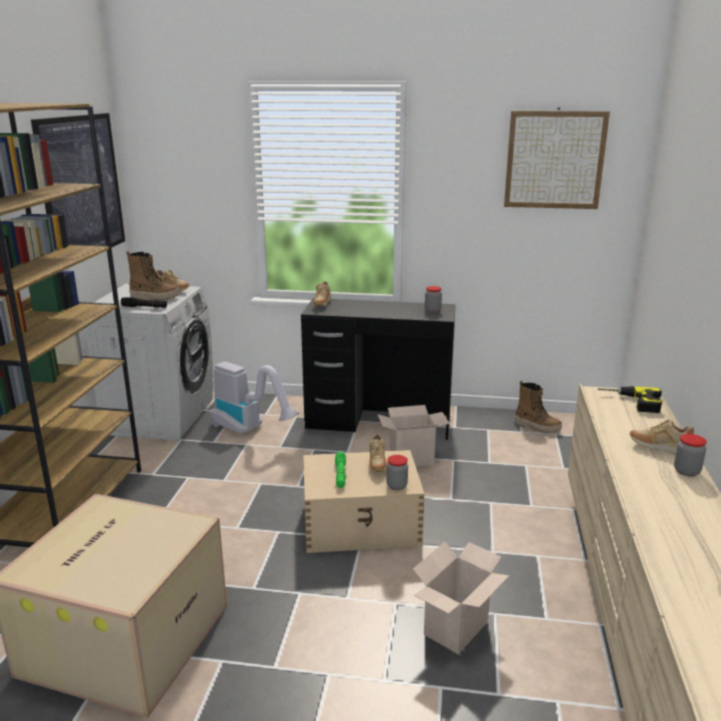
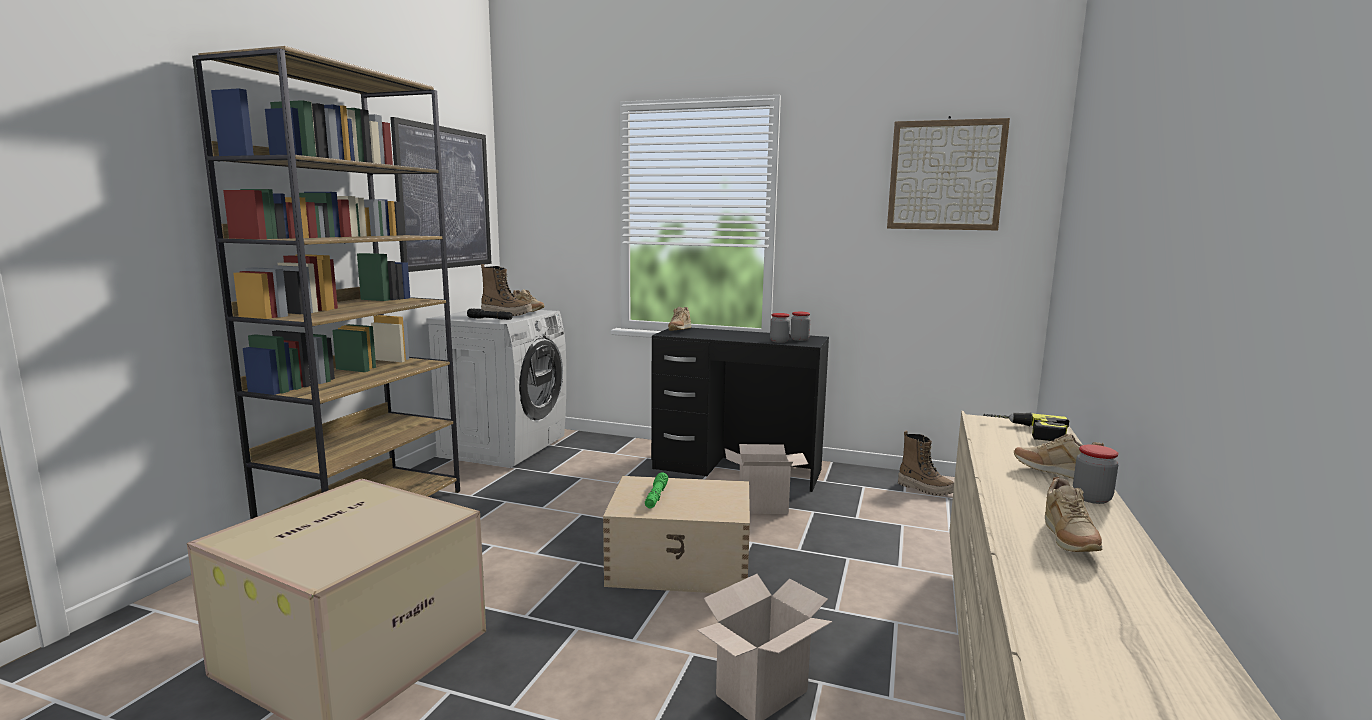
camera: 10 degrees right, 10 degrees down
vacuum cleaner [211,362,299,435] -> none
beige shoe [369,433,387,472] -> beige shoe moved to [1045,477,1102,552]
jar [386,455,408,490] -> jar moved to [770,313,790,343]

